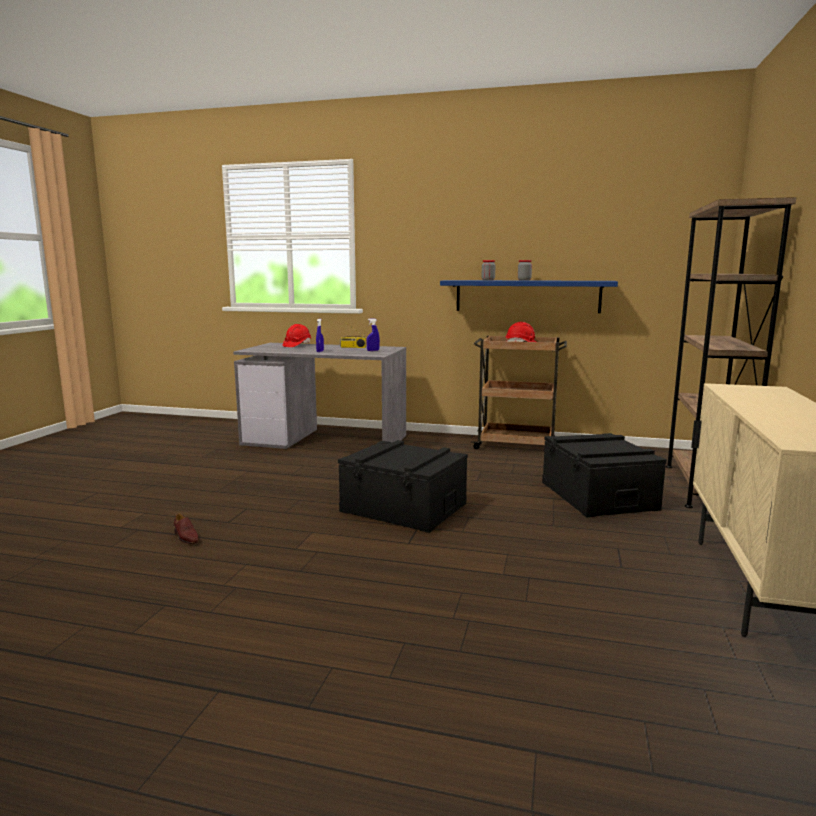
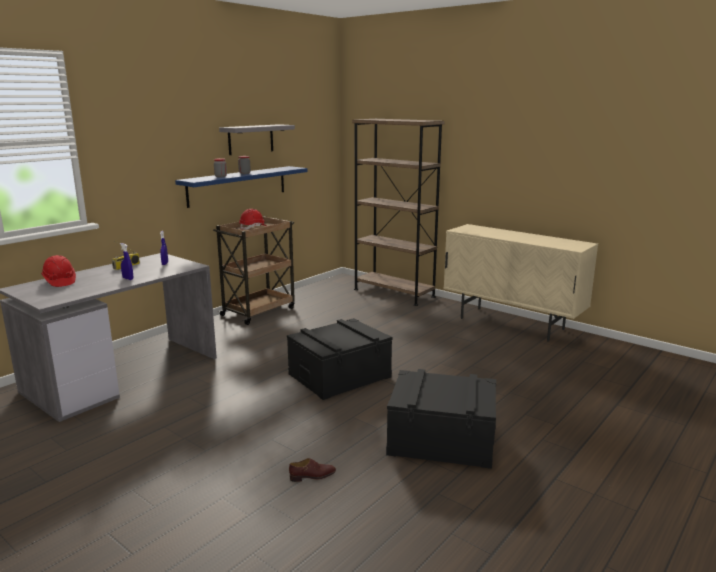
camera: 65 degrees left, 5 degrees up
black storage box [542,433,667,518] -> black storage box moved to [386,369,496,469]
none -> grey shelf [219,124,295,155]

